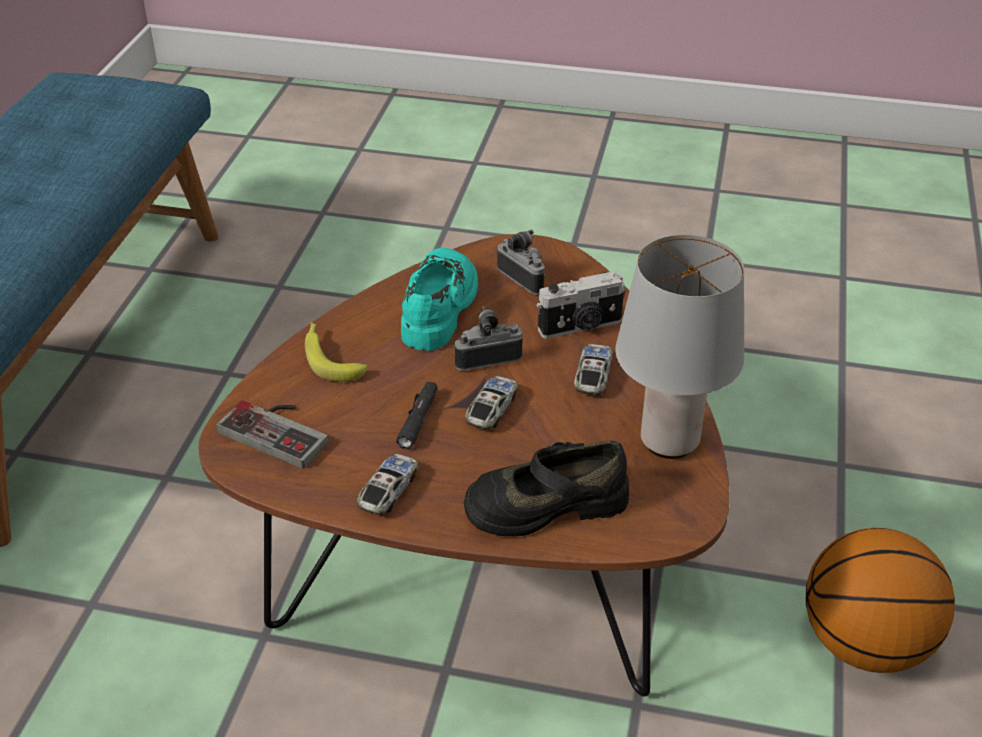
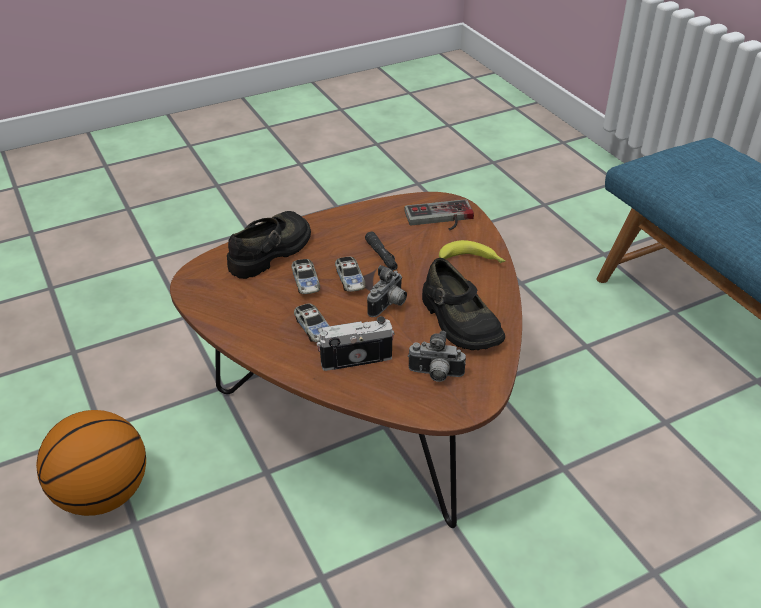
camera: 140 degrees right, 0 degrees up
toy car [357,454,418,515] -> toy car moved to [291,259,320,294]
turquoise shoe [401,248,478,351] -> black shoe [422,258,505,350]
camera [537,271,626,339] -> camera turned 45 degrees clockwise [317,316,395,371]
grey table lamp [616,235,744,459] -> none

